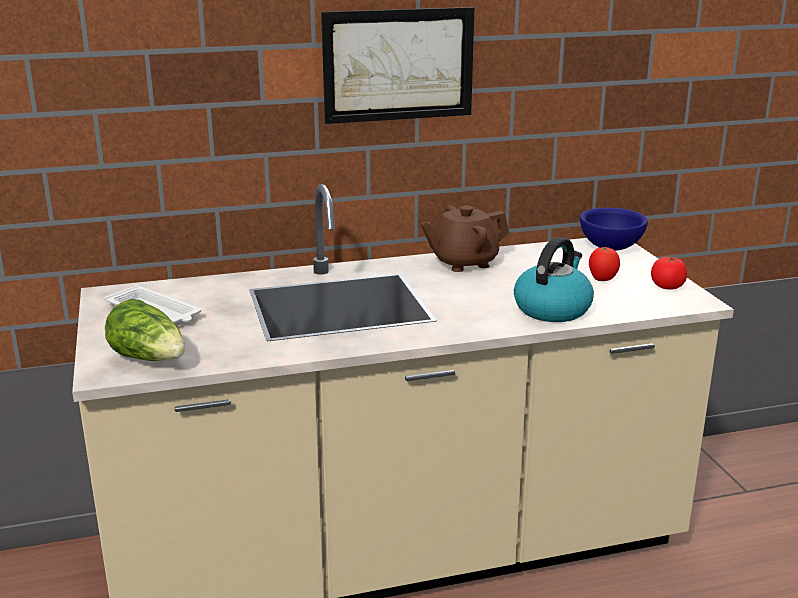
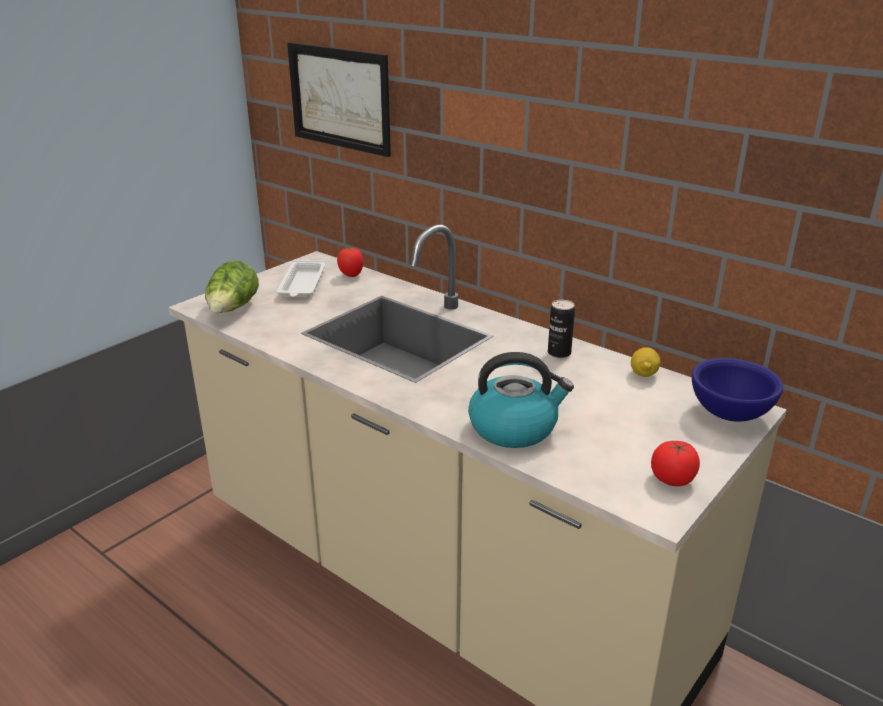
camera: 55 degrees right, 5 degrees up
picture [321,7,475,124] -> picture moved to [287,42,391,157]
brown teapot [421,205,509,272] -> can [548,300,575,358]
tomato [589,247,620,281] -> tomato moved to [337,247,364,277]
none -> lemon [631,347,660,377]

